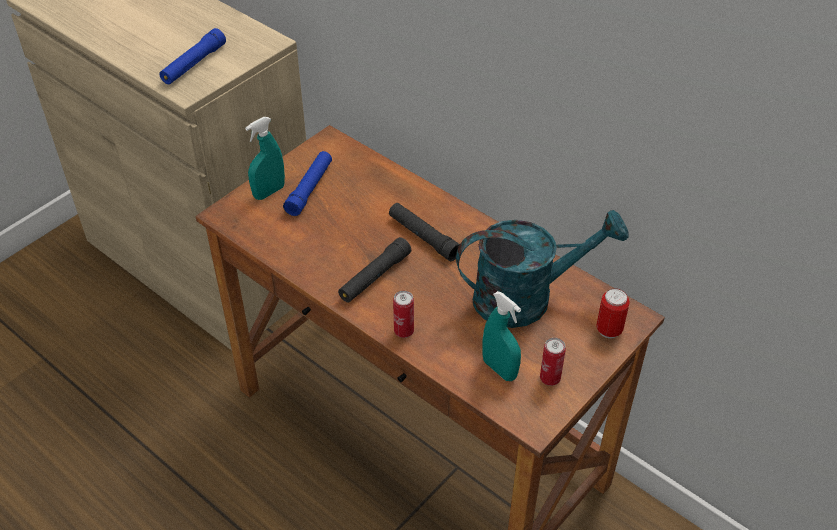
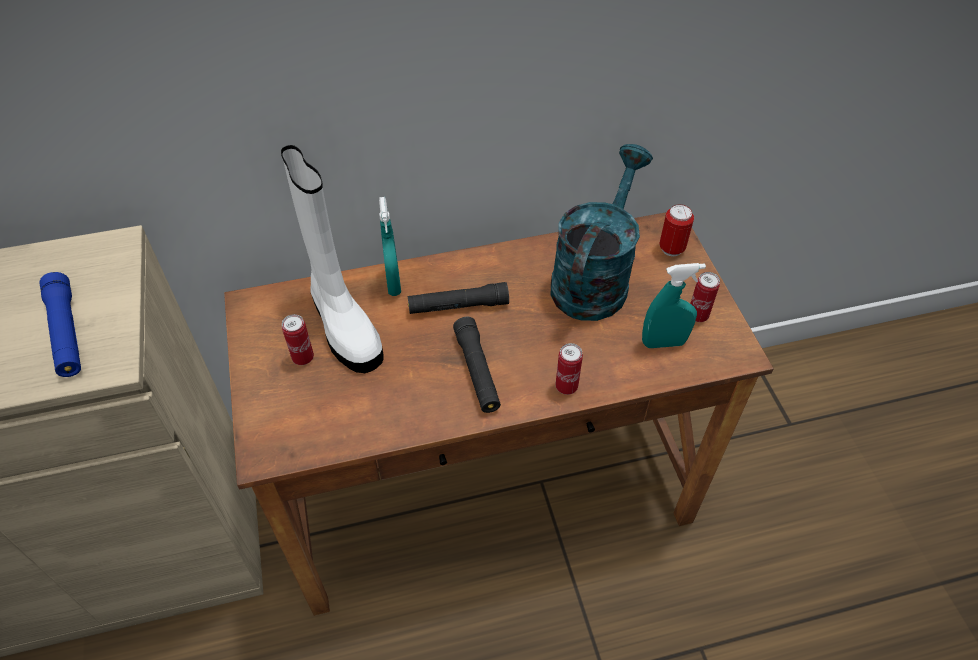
camera: 55 degrees left, 5 degrees up
turquoise spray bottle [245,117,285,200] -> turquoise spray bottle moved to [379,197,401,296]
blue flashlight [283,151,332,216] -> can [282,314,314,365]
none -> white boot [281,145,384,373]

